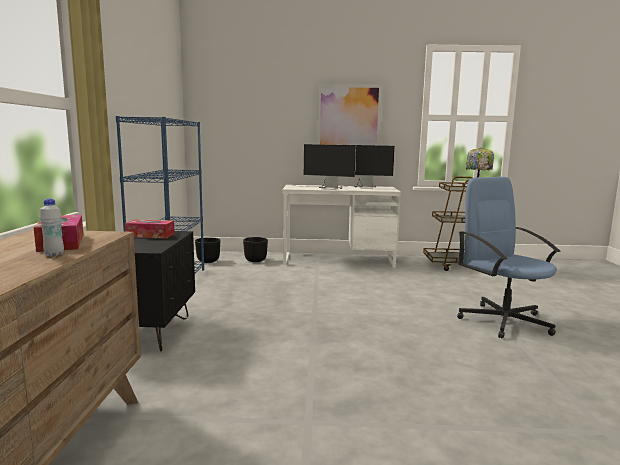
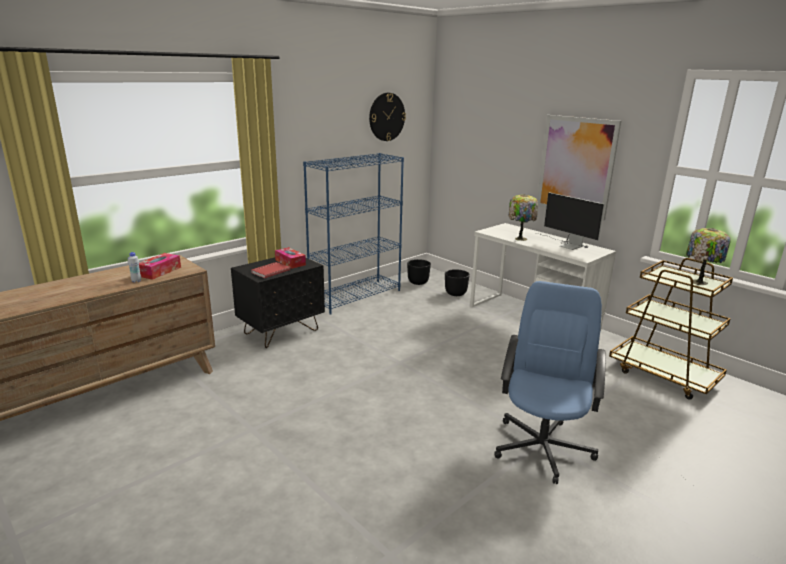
camera: 45 degrees right, 10 degrees up
monitor [303,144,356,190] -> table lamp [508,194,538,241]
none -> red book [251,262,291,278]
none -> wall clock [369,93,406,141]

